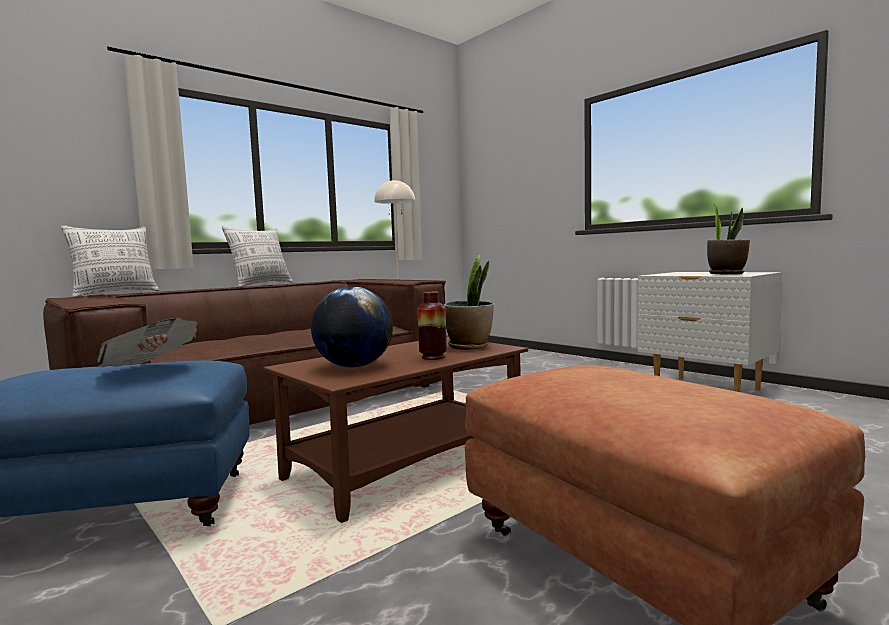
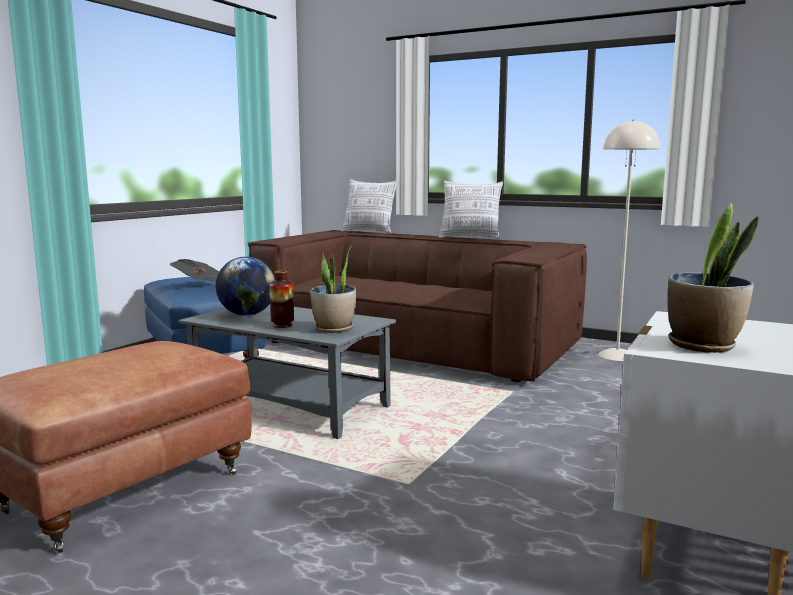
camera: 70 degrees right, 5 degrees up
brown coffee table [263,336,528,523] -> grey coffee table [178,304,396,439]

